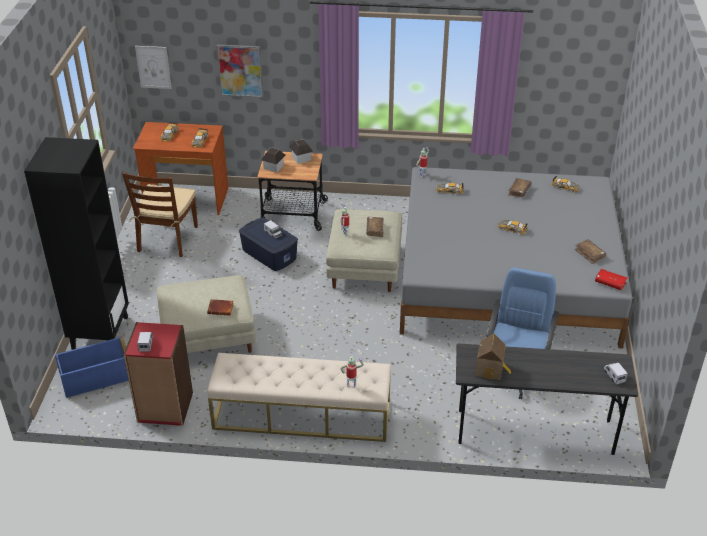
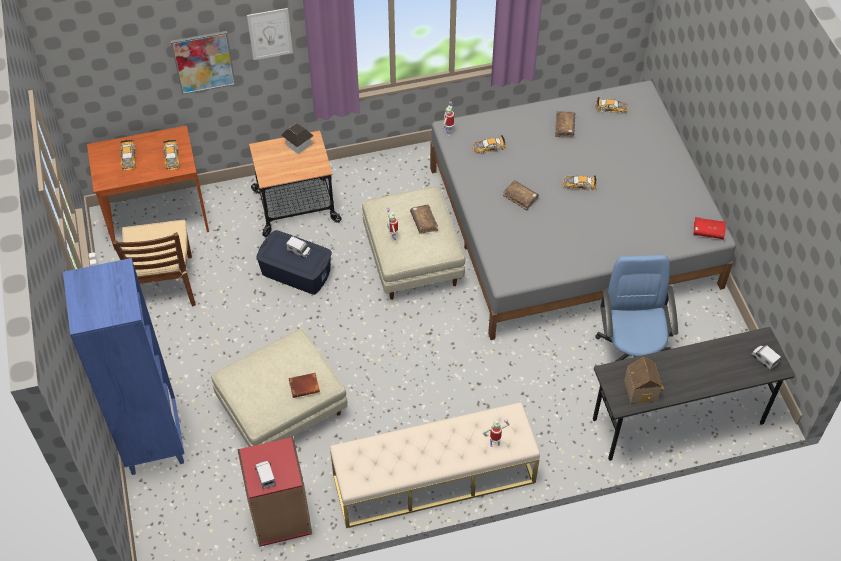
camera: 20 degrees left, 15 degrees up
black bookcase [24,137,129,350] -> blue bookcase [63,258,184,475]
blue storage box [55,335,129,398] -> none
picture [135,46,172,89] -> picture moved to [247,8,293,60]
toy house [261,147,285,172] -> none
brown book [575,239,606,264] -> brown book moved to [503,180,538,210]

